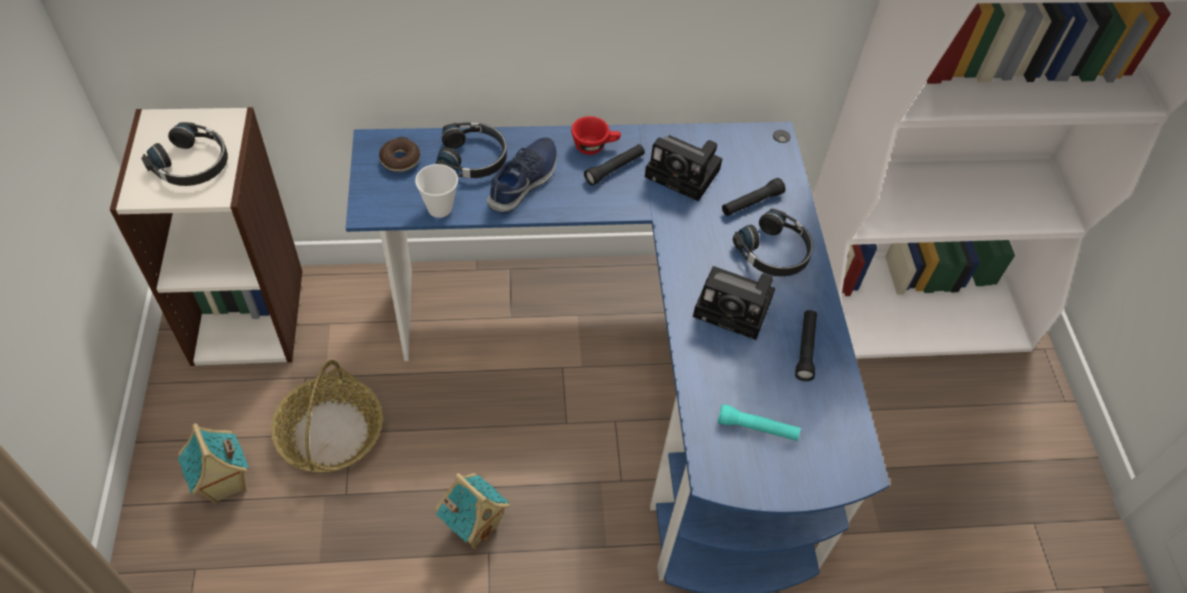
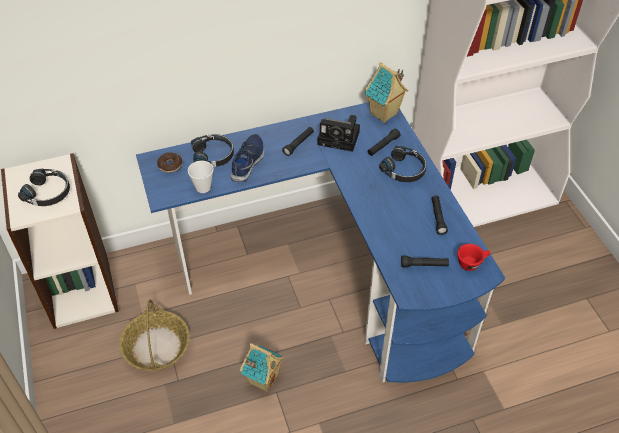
camera: 10 degrees left, 5 degrees down
toy house [178,423,249,504] -> toy house moved to [365,62,408,123]
red cup [571,116,621,155] -> red cup moved to [458,244,490,271]
camera [693,266,775,340] -> none
turquoise flashlight [717,404,801,441] -> black flashlight [401,256,449,267]

